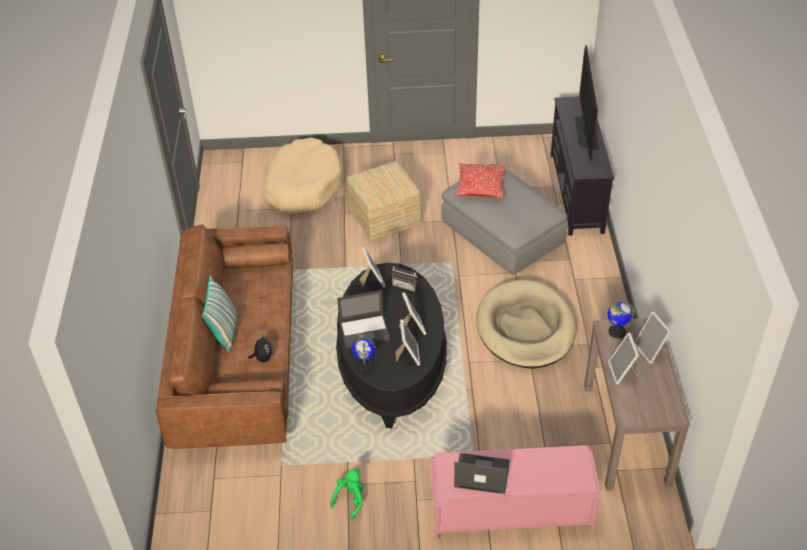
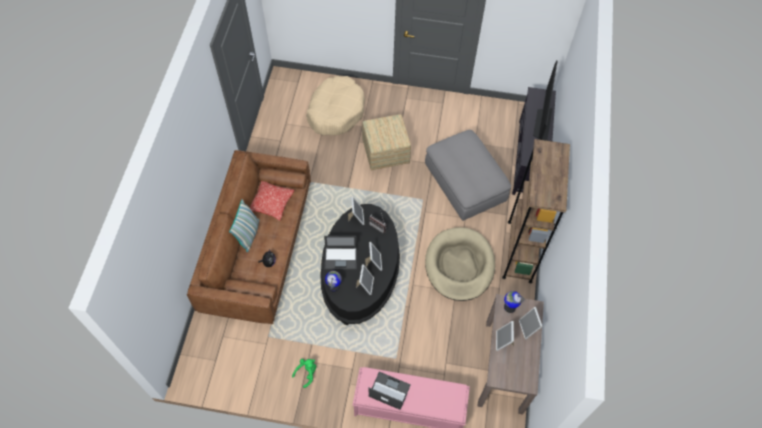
camera: 10 degrees right, 15 degrees up
pillow [455,163,505,198] -> pillow moved to [250,181,294,221]
none -> brown bookcase [502,139,570,283]

